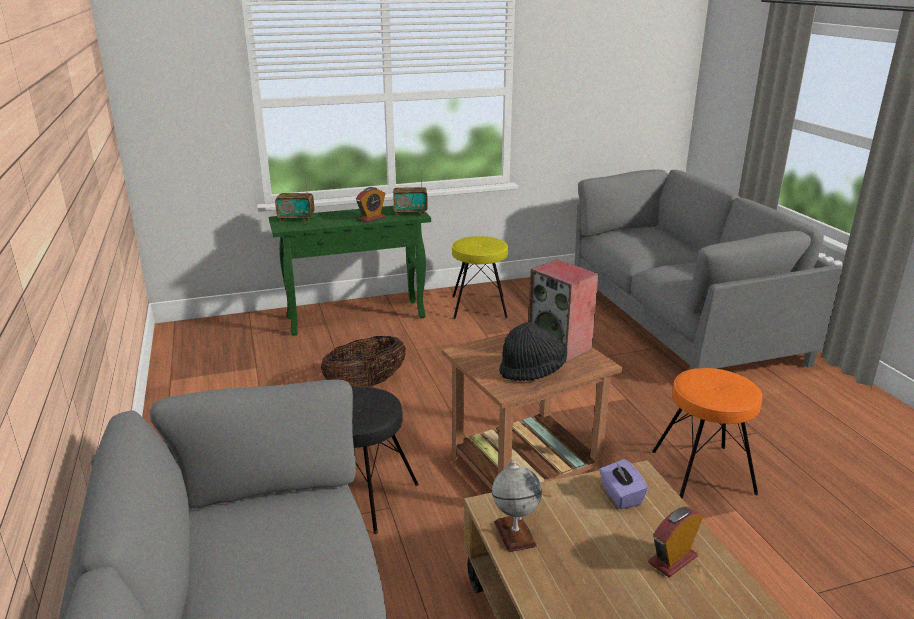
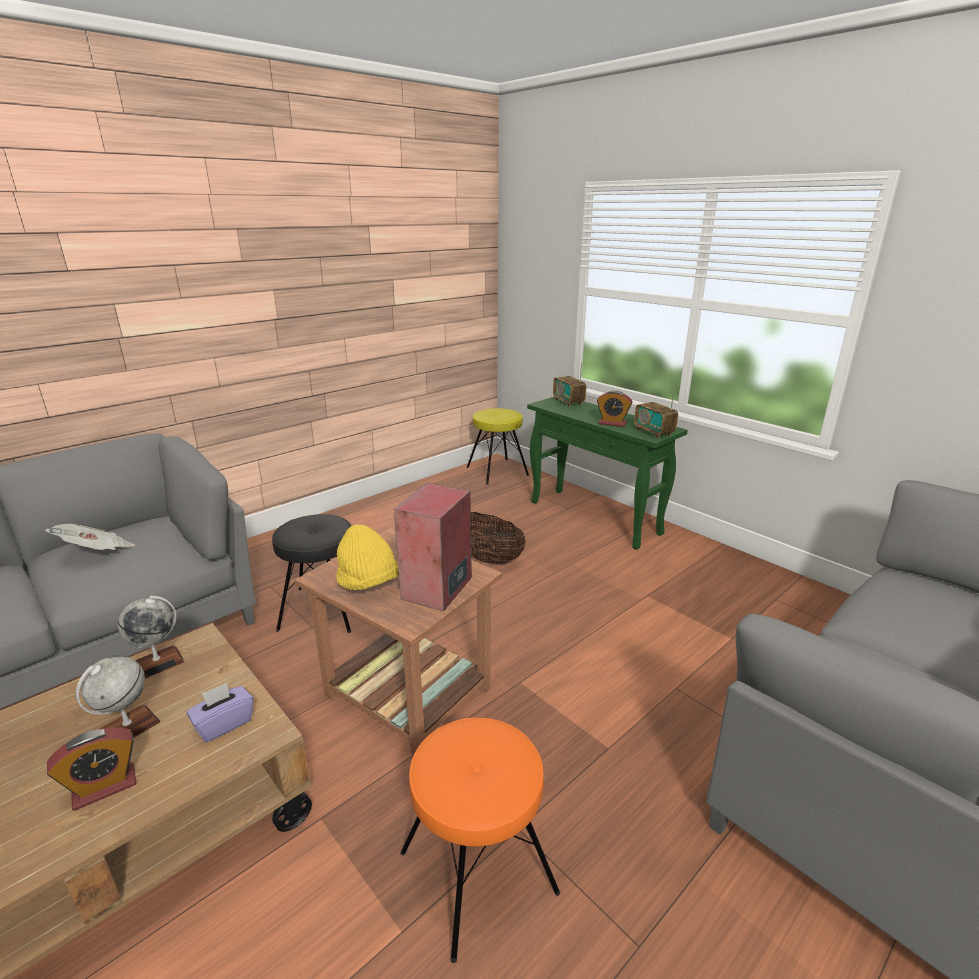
camera: 65 degrees right, 0 degrees up
yellow stool [452,236,508,319] -> yellow stool moved to [467,408,529,485]
black hat [499,322,567,381] -> yellow hat [336,525,399,590]
alarm clock [648,507,703,577] -> alarm clock turned 120 degrees clockwise [47,728,137,811]
none -> newspaper [45,523,135,550]
none -> globe [76,655,161,738]

